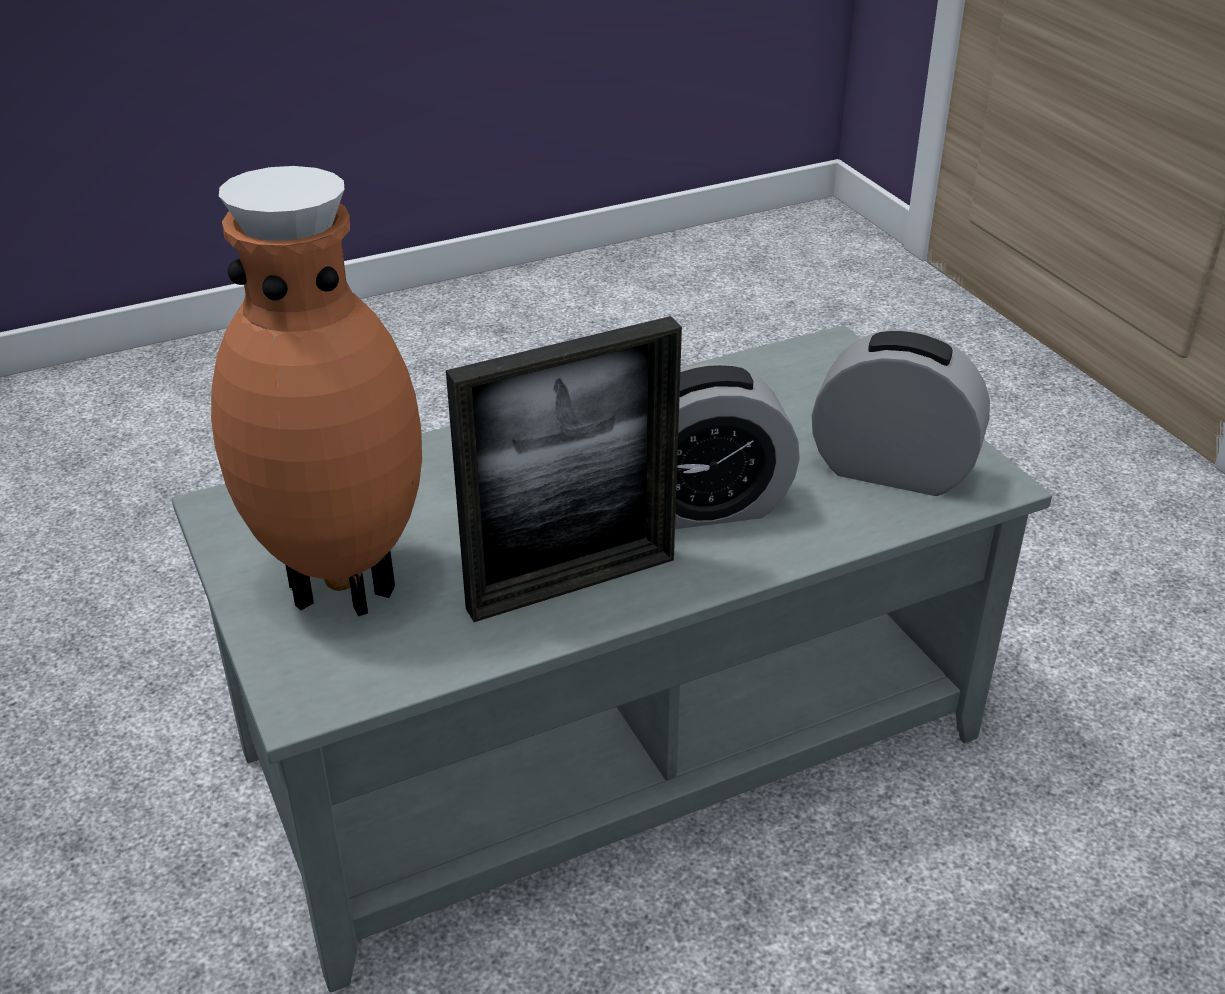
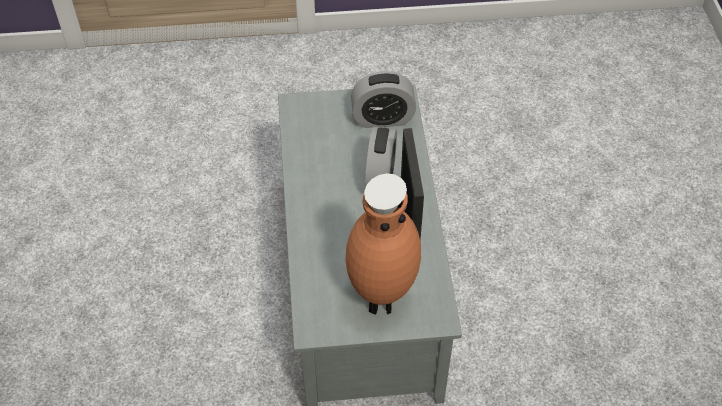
camera: 70 degrees left, 15 degrees up
alarm clock [812,329,990,496] -> alarm clock turned 135 degrees counterclockwise [351,71,416,128]

